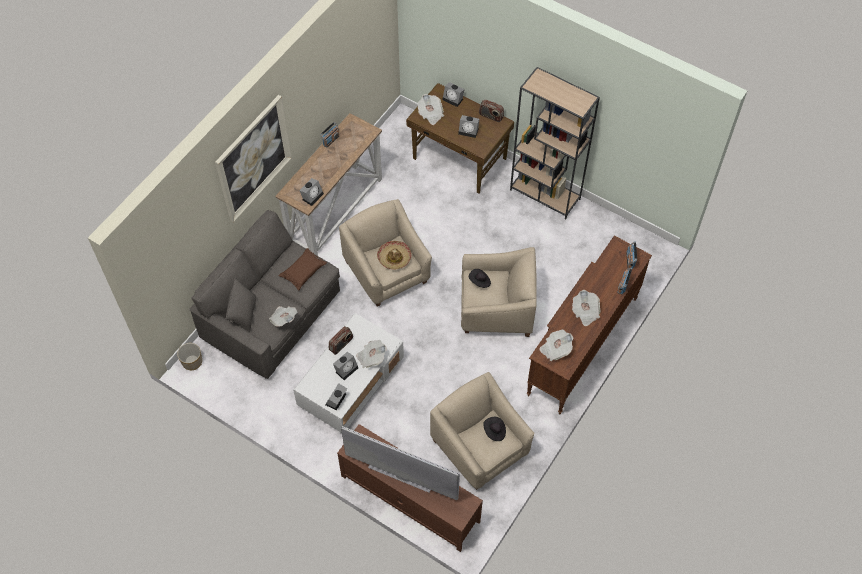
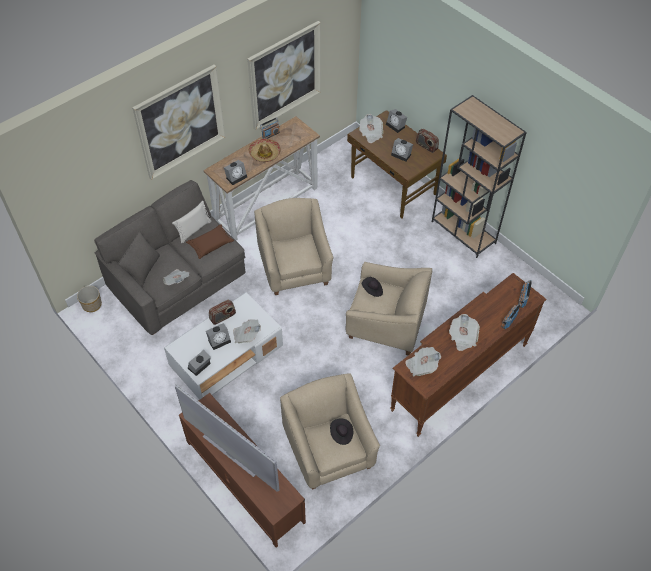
camera: 15 degrees right, 5 degrees down
hat [377,241,412,270] -> hat moved to [248,138,281,162]
none -> white pillow [172,201,211,243]
none -> picture [247,21,321,130]

